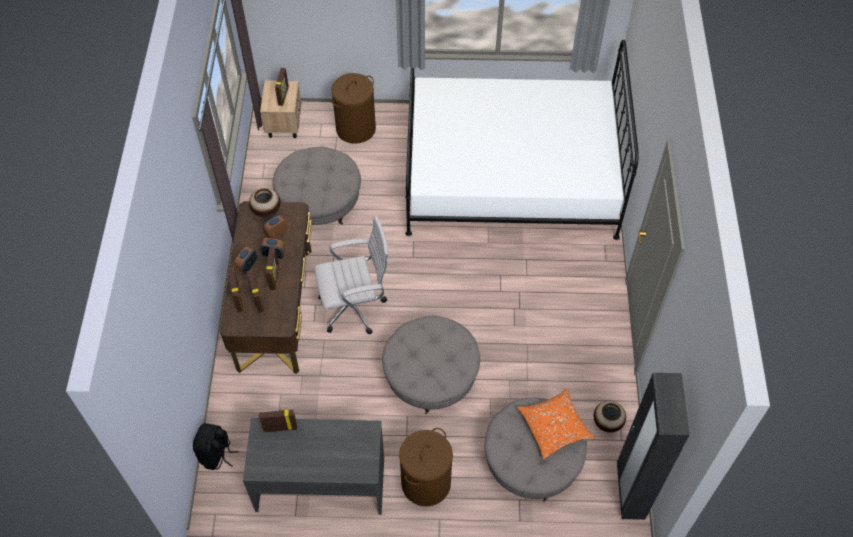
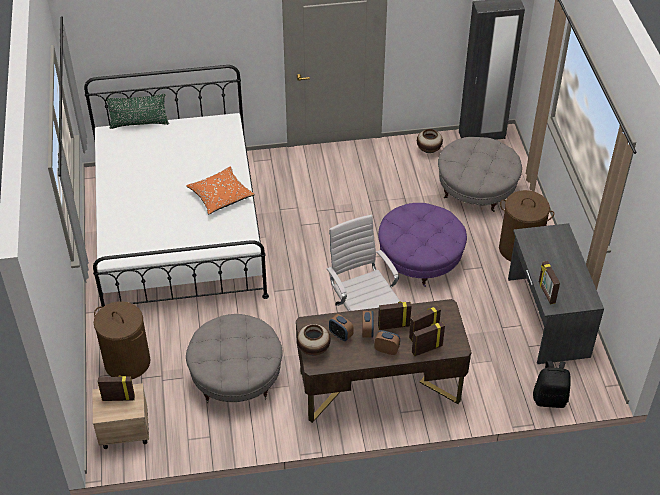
camera: 100 degrees left, 10 degrees down
grey ottoman [382,316,480,414] -> purple ottoman [378,203,467,287]
orange pillow [517,389,595,460] -> orange pillow moved to [186,167,255,214]
none -> green pillow [106,94,169,129]

